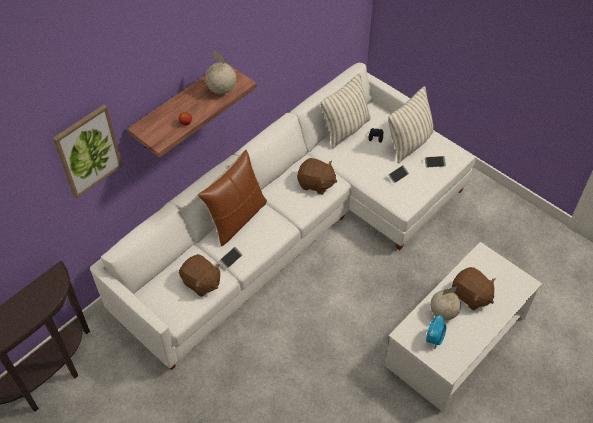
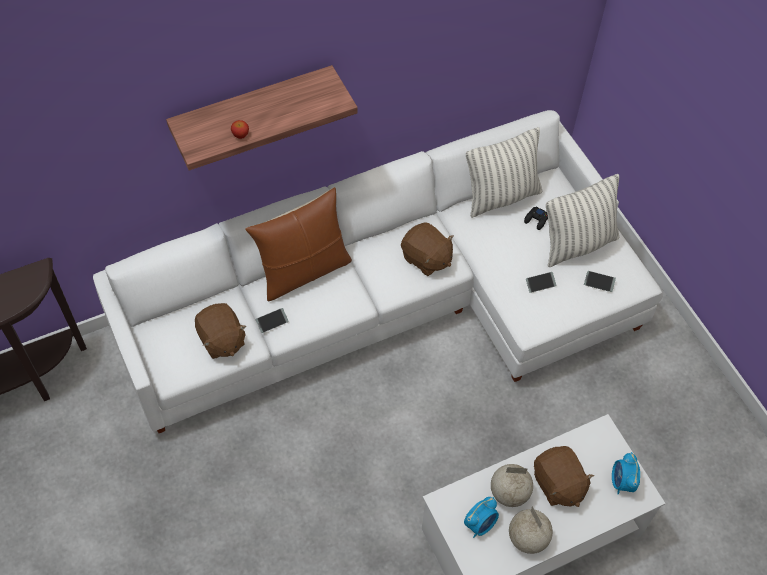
camera: 20 degrees right, 5 degrees up
picture [53,105,123,199] -> none
globe [205,50,236,94] -> globe moved to [509,506,553,554]
none -> alarm clock [612,452,640,495]

